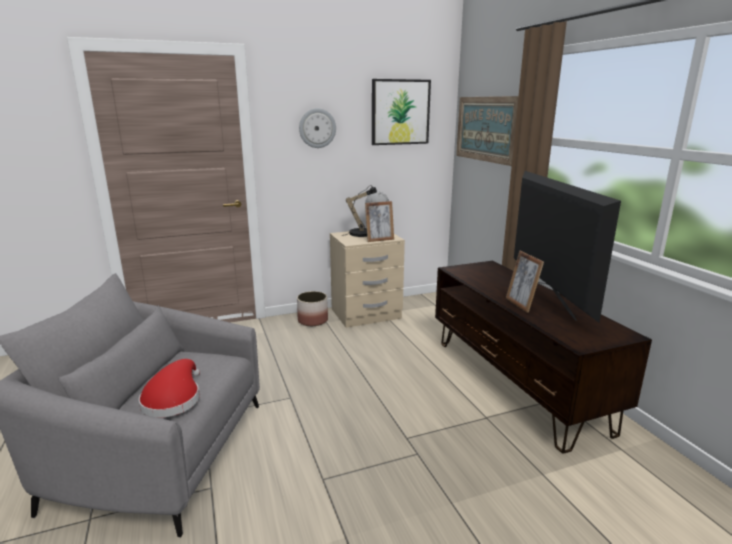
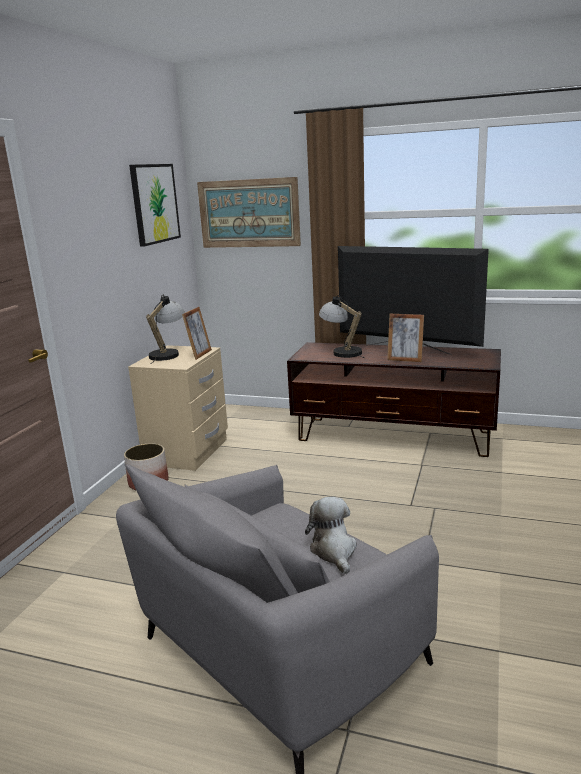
camera: 50 degrees left, 0 degrees up
red hat [139,359,200,418] -> plush toy [305,497,357,574]
wall clock [299,108,336,148] -> none
none -> table lamp [319,295,365,358]

